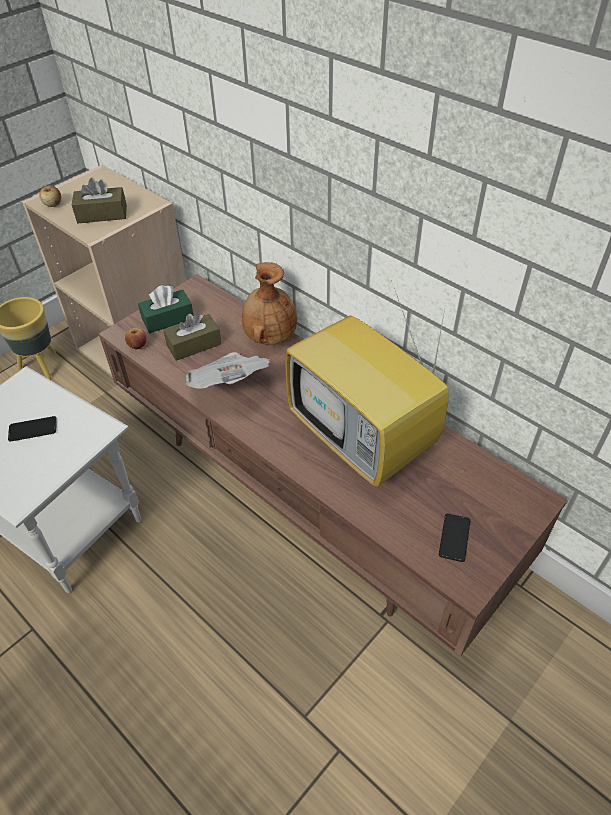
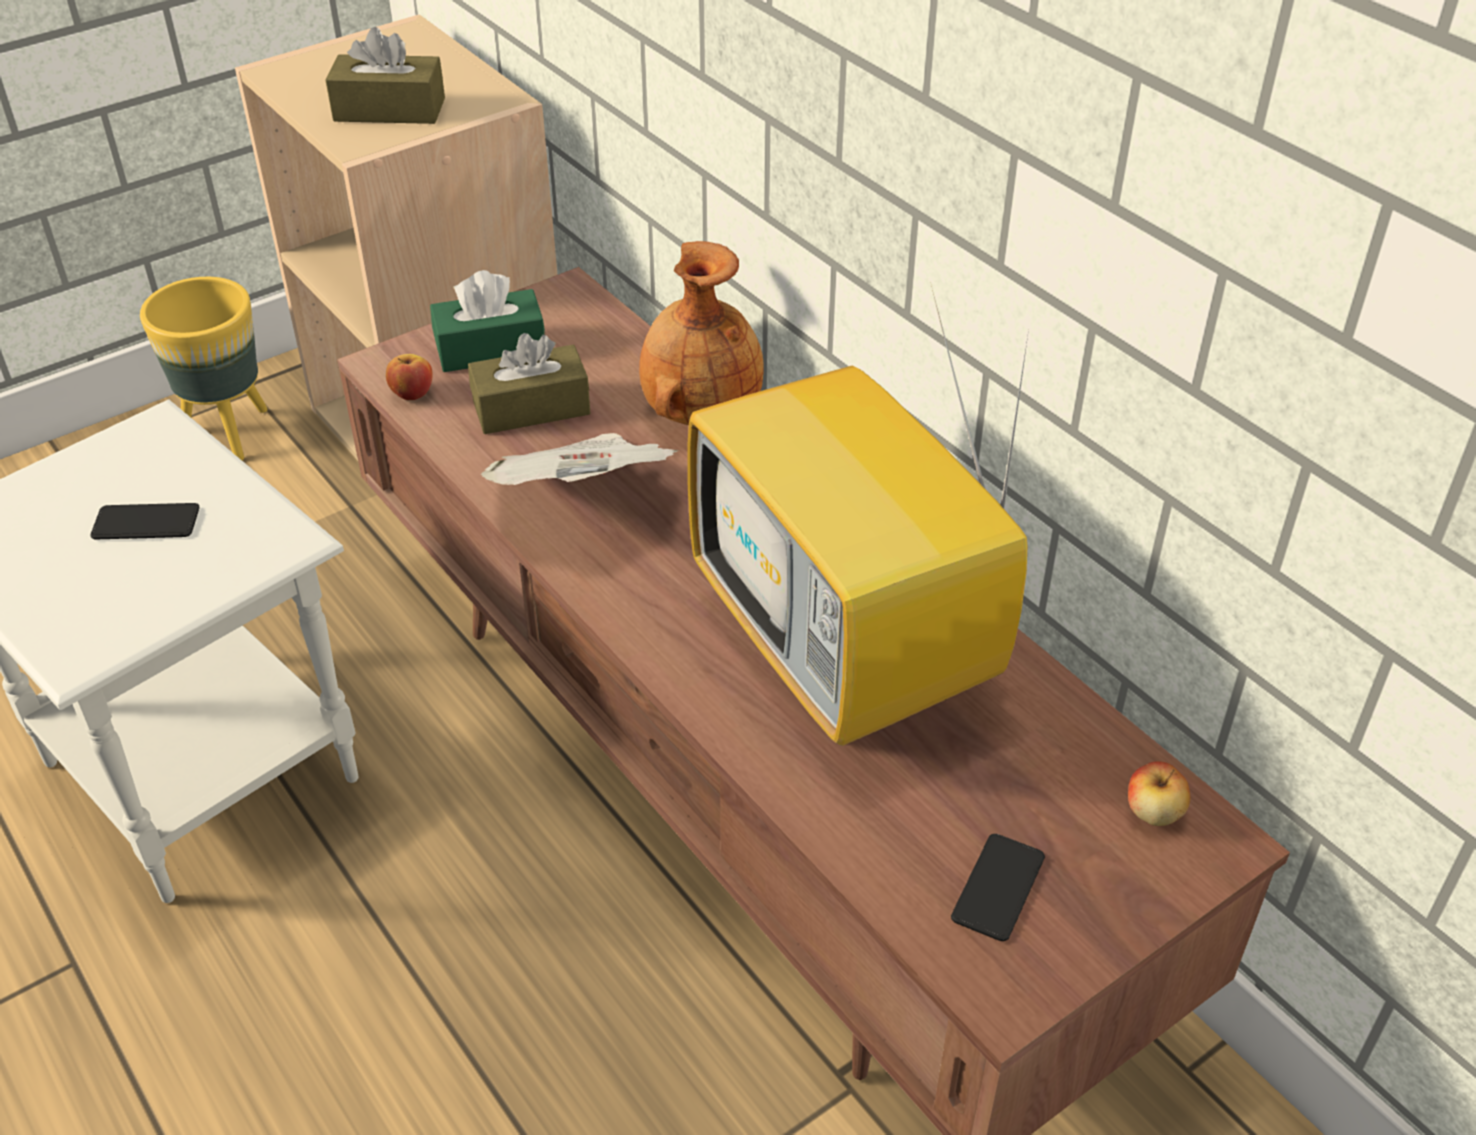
camera: 10 degrees right, 5 degrees down
apple [40,185,61,207] -> apple moved to [1128,761,1190,826]

